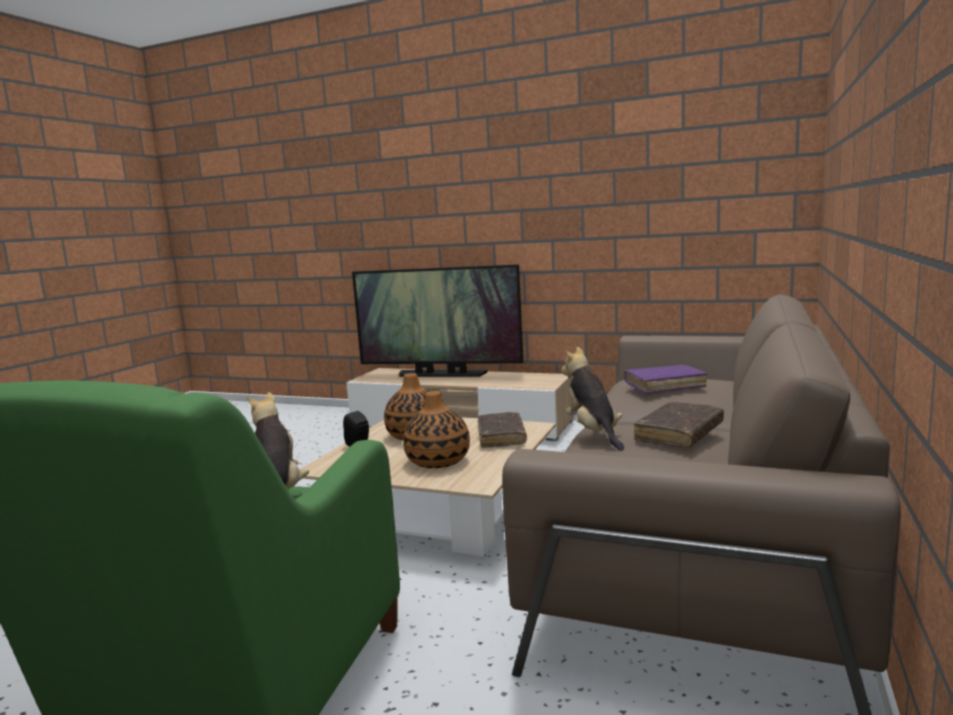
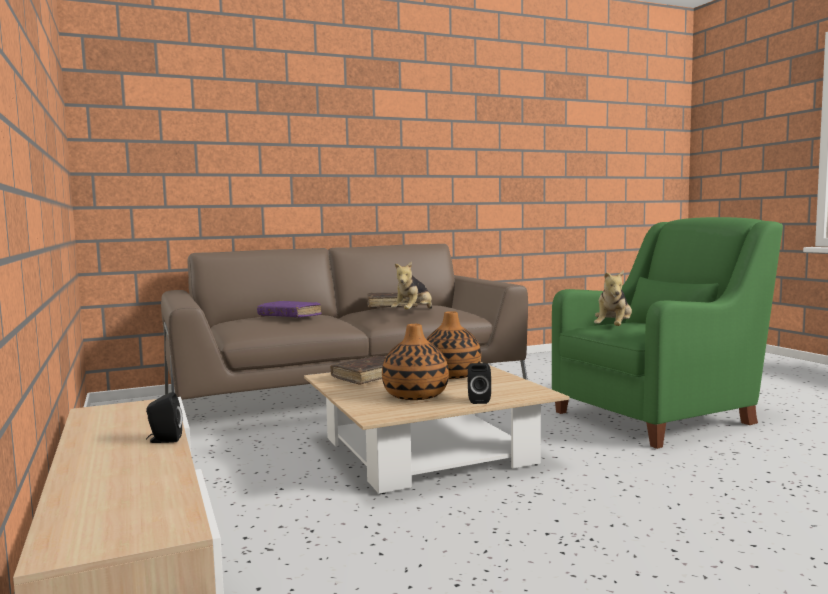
camera: 135 degrees left, 5 degrees down
television [352,264,523,377] -> none
none -> black speaker [146,392,182,443]

